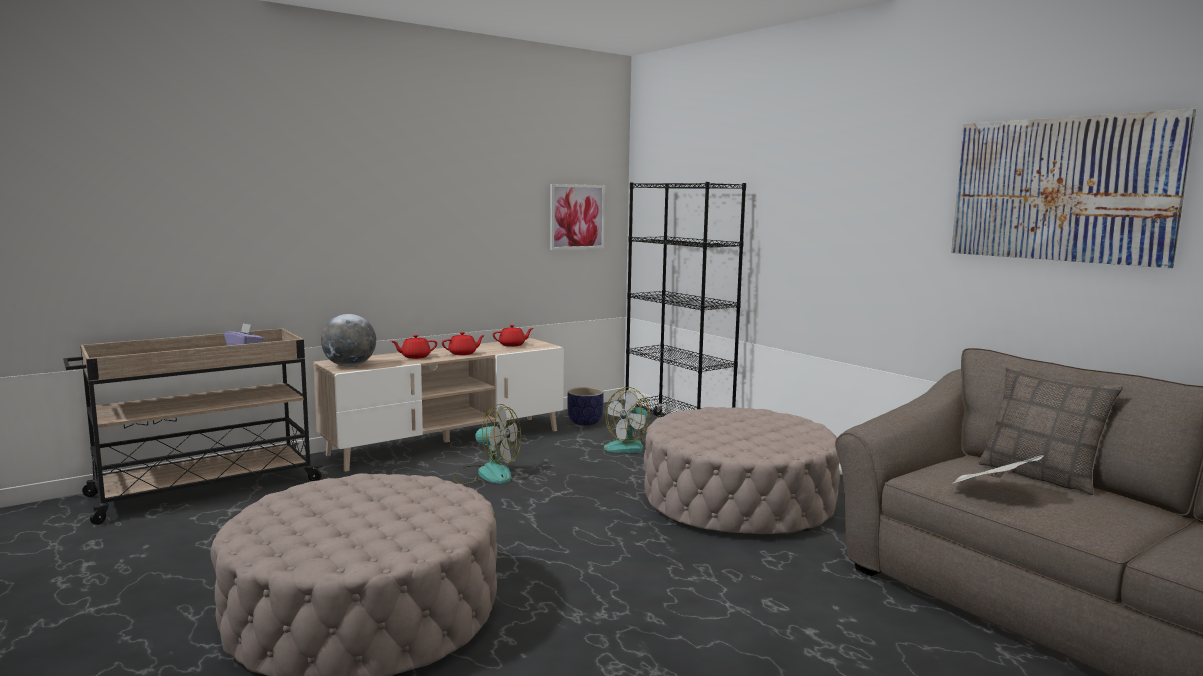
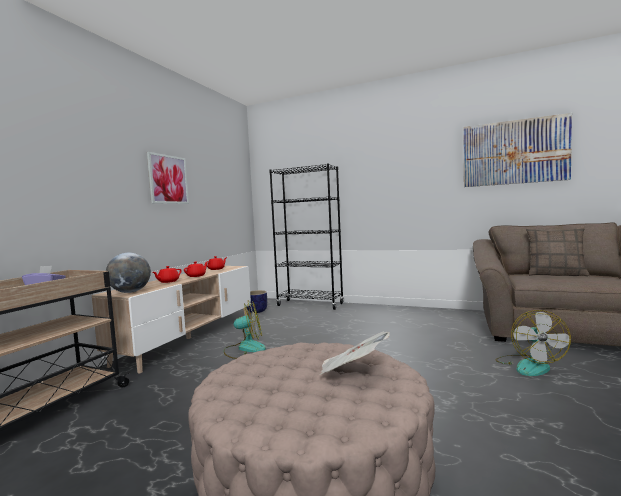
camera: 30 degrees left, 5 degrees down
picture [550,184,605,250] -> picture moved to [147,152,189,204]
fan [604,387,650,453] -> fan moved to [496,310,571,376]
beige ottoman [644,407,840,534] -> none
newspaper [953,455,1044,483] -> newspaper moved to [319,331,390,375]

